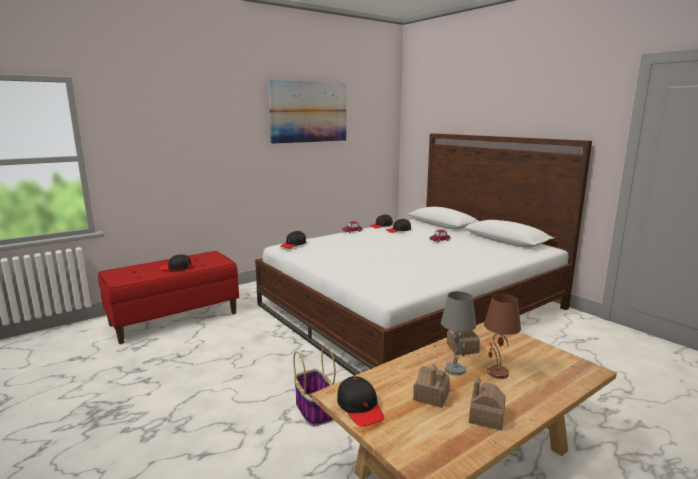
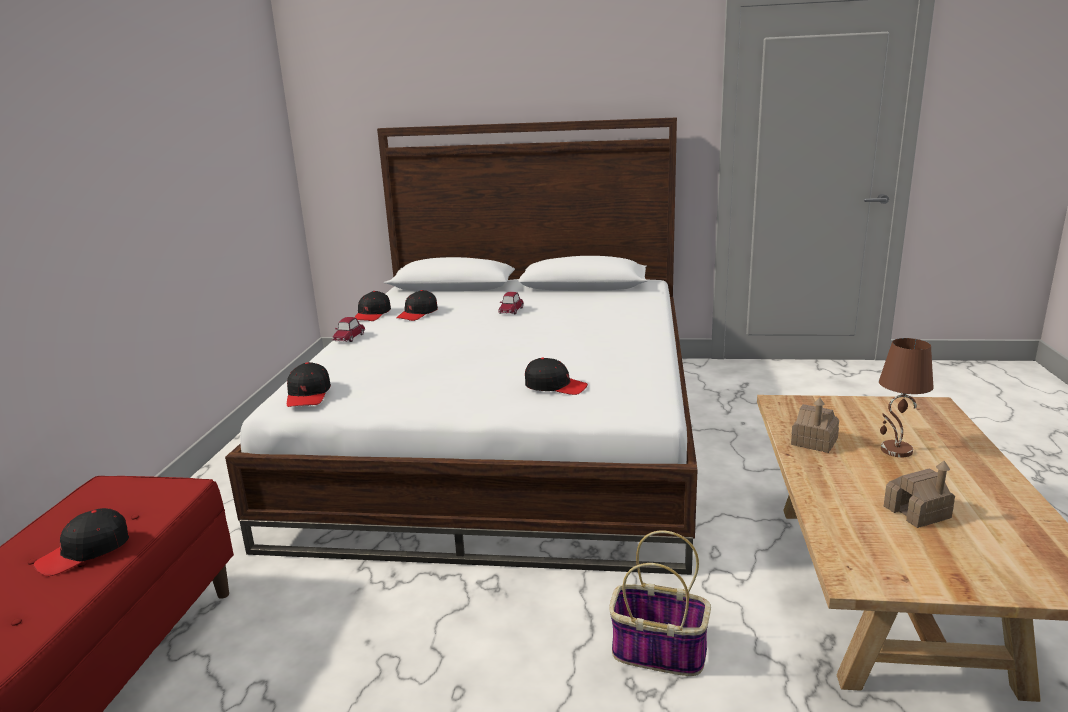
camera: 45 degrees left, 5 degrees up
picture [268,80,346,144] -> none
black cap [337,376,384,426] -> black cap moved to [525,358,588,395]
grey table lamp [441,291,476,375] -> none
toy house [469,375,506,430] -> none

